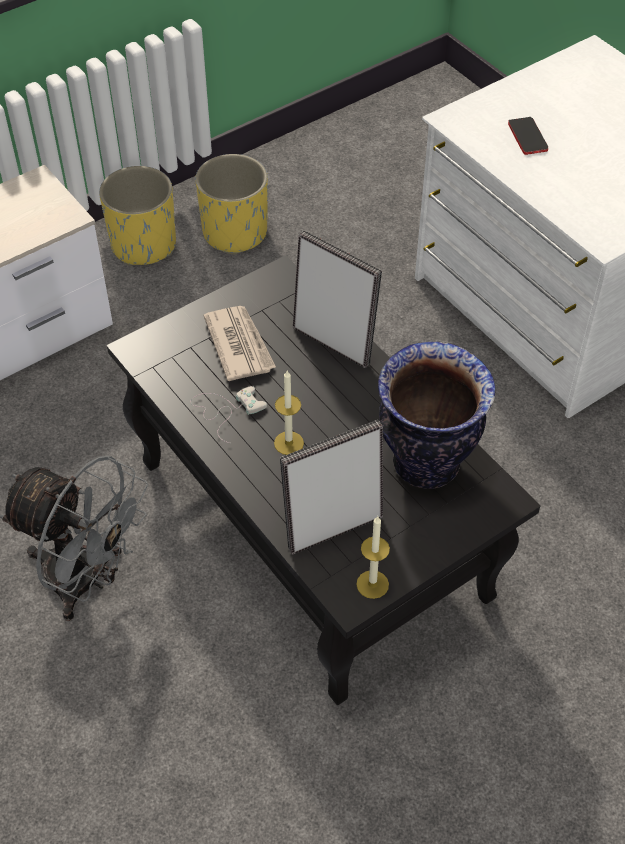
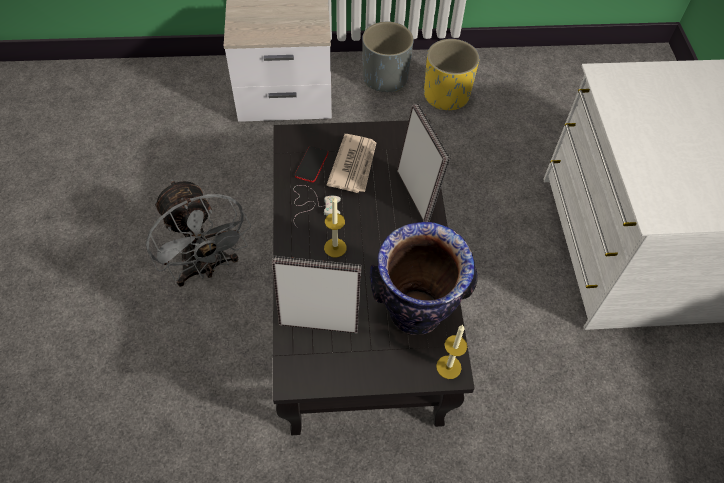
camera: 30 degrees right, 5 degrees up
yellow planter [99,166,176,266] -> grey planter [362,22,414,92]
candle [356,516,390,599] -> candle moved to [436,325,467,379]
phone [508,117,548,155] -> phone moved to [295,146,328,183]

